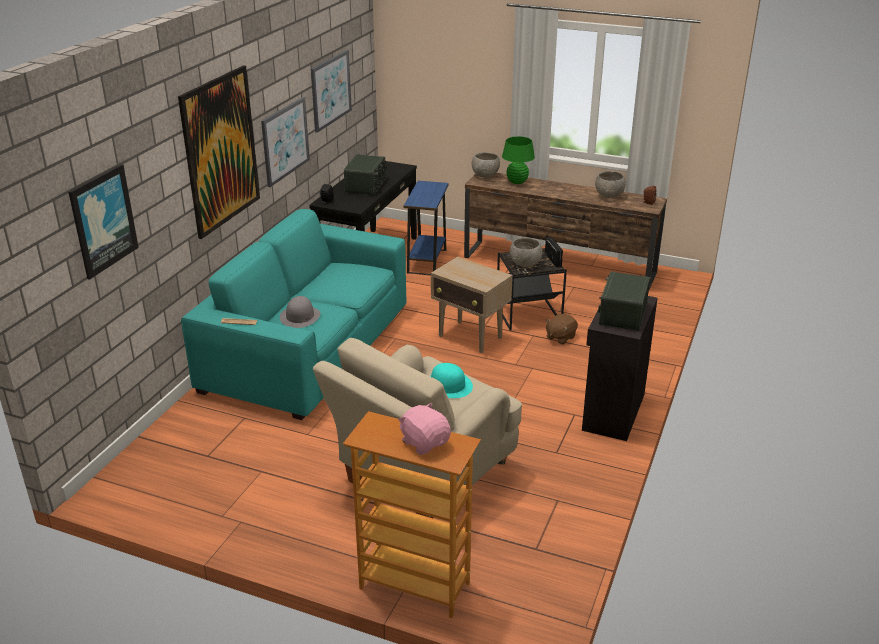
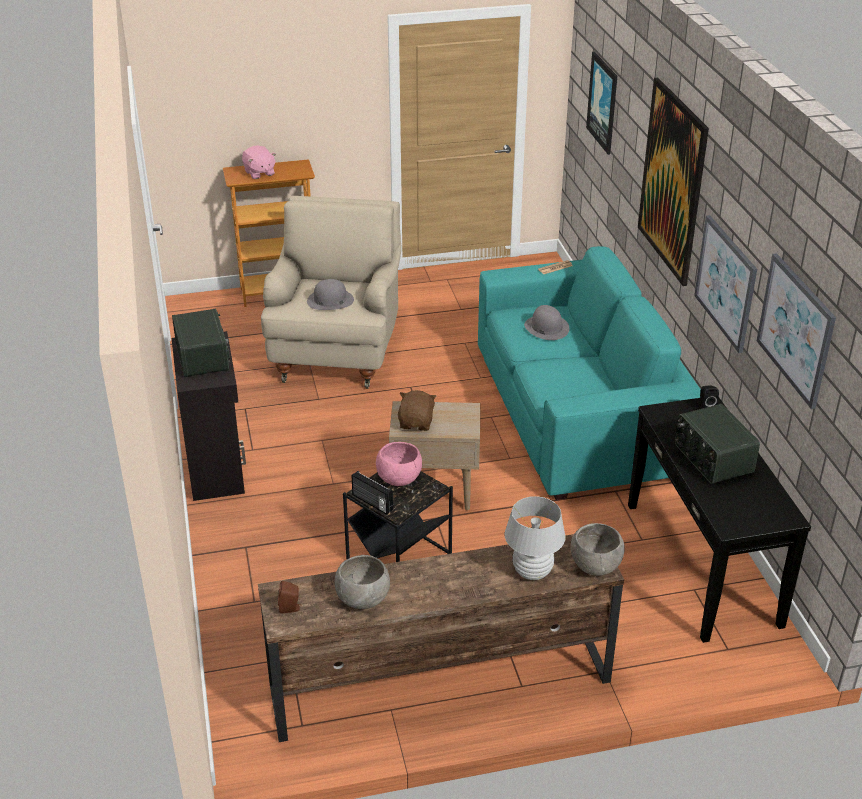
camera: 145 degrees right, 5 degrees up
pink plush toy [398,403,451,455] -> pink plush toy turned 45 degrees clockwise [242,146,276,179]
blue side table [404,181,448,275] -> none
turquoise hat [430,363,473,398] -> grey hat [307,279,354,310]
green table lamp [502,136,535,184] -> white table lamp [505,496,566,580]
grey bowl [510,237,542,267] -> pink bowl [376,442,422,486]
brown plush toy [546,314,578,344] -> brown plush toy moved to [398,390,437,431]

